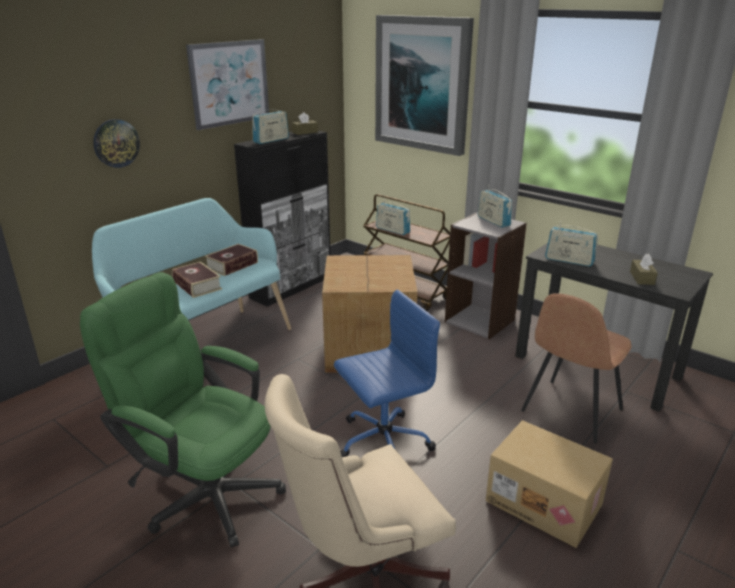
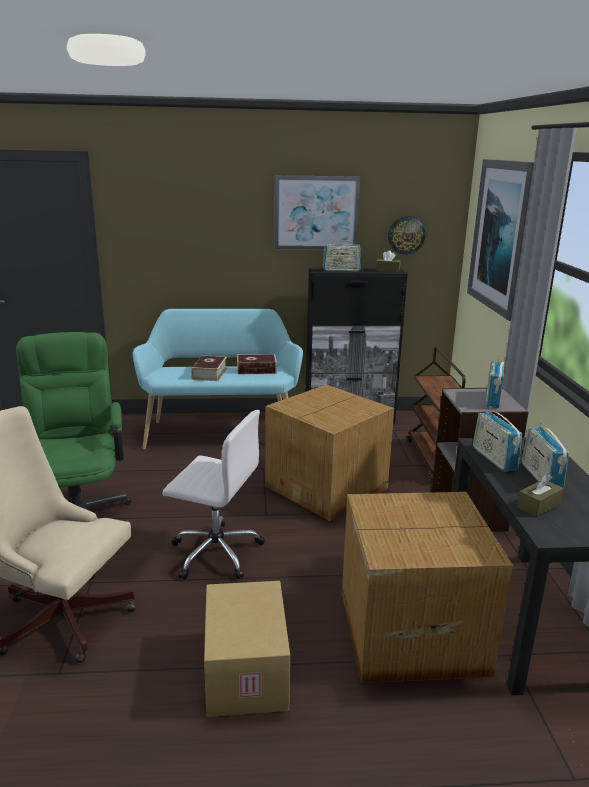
camera: 45 degrees right, 5 degrees down
wall clock [93,119,140,168] -> wall clock moved to [388,216,425,255]
blue office chair [334,290,440,457] -> white office chair [162,410,265,580]
radio [376,198,410,235] -> radio moved to [522,421,569,488]
brown chair [521,293,632,443] -> cardboard box [342,492,513,683]

